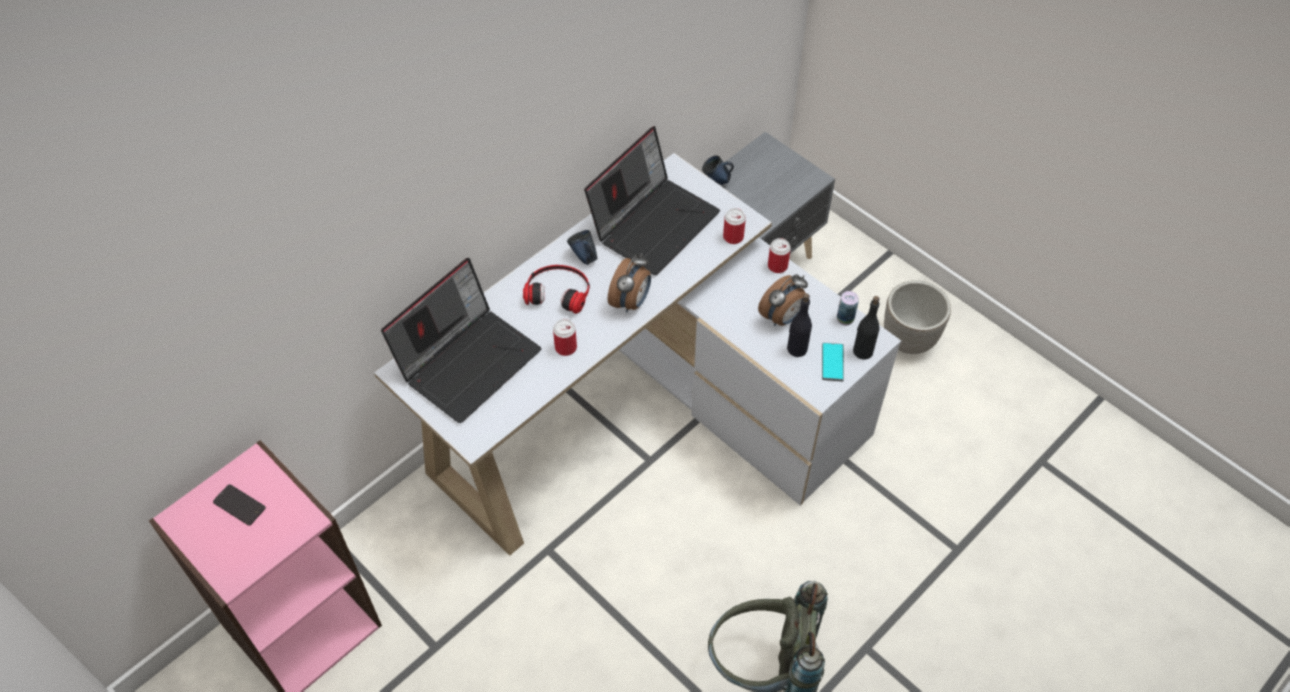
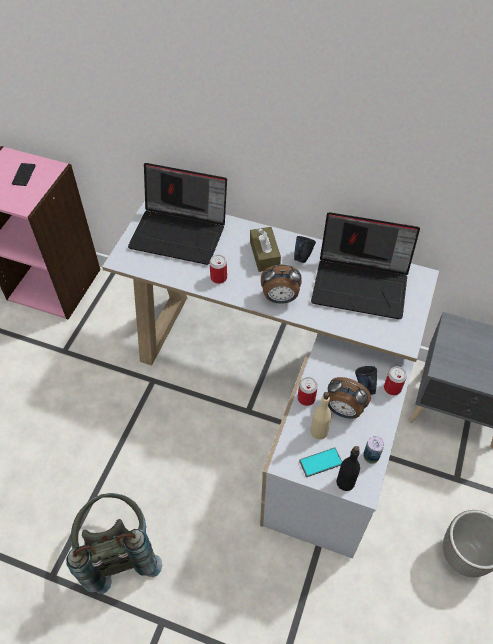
camera: 65 degrees right, 0 degrees up
headphones [523,265,590,314] -> brown tissue box [250,227,281,272]
blue mug [702,155,734,185] -> blue mug moved to [355,366,377,395]
can [723,208,746,244] -> can moved to [297,377,318,406]
black bottle [787,293,812,357] -> beige bottle [310,392,332,440]

